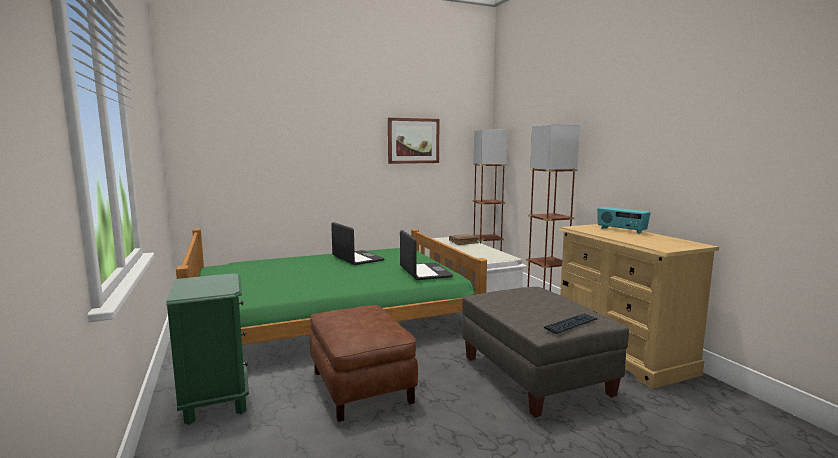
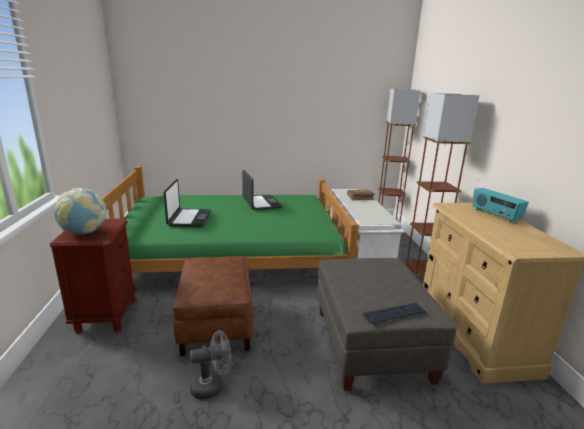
camera: 15 degrees right, 10 degrees up
green nightstand [167,273,249,425] -> brown nightstand [50,219,137,334]
picture [388,118,439,164] -> none
laptop [400,230,453,280] -> laptop moved to [163,179,211,227]
none -> globe [54,188,106,234]
none -> grey fan [190,330,231,400]

